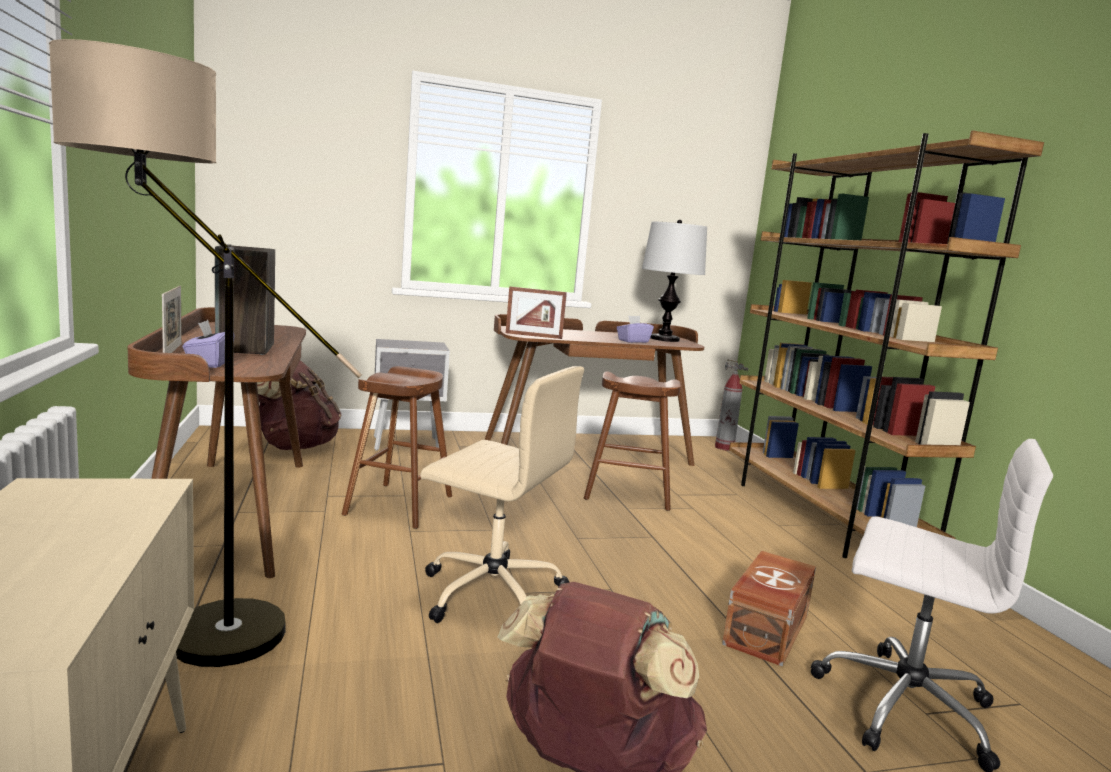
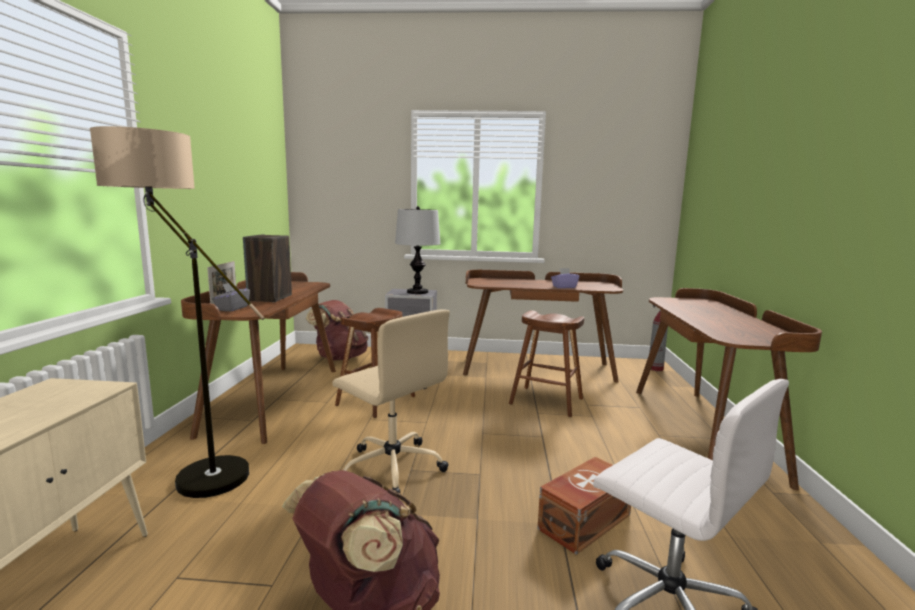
camera: 20 degrees right, 0 degrees up
purple tissue box [183,320,235,368] -> grey tissue box [212,282,250,311]
picture frame [506,286,567,339] -> none
table lamp [642,220,707,342] -> table lamp moved to [395,206,441,294]
brown bookcase [729,131,1044,558] -> brown desk [636,288,822,490]

